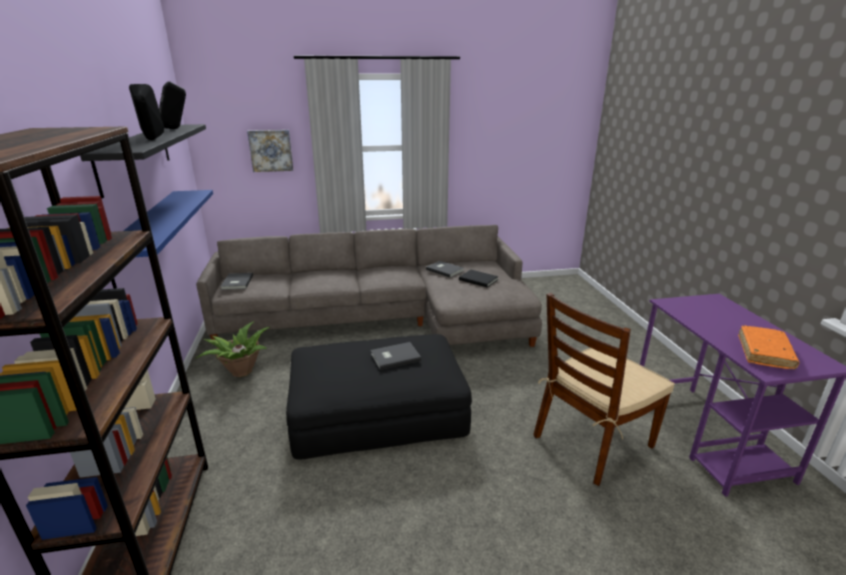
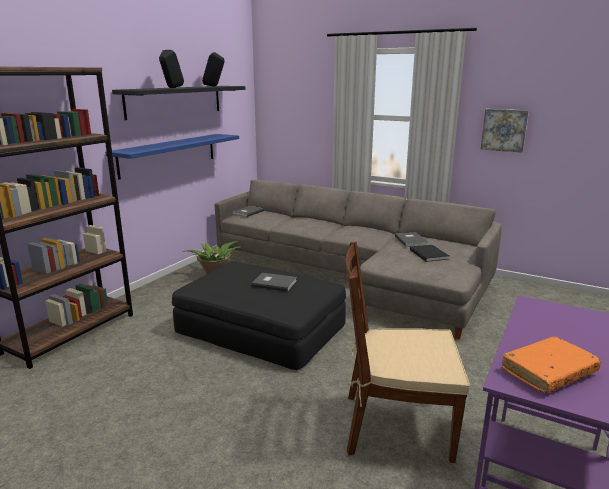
camera: 40 degrees right, 5 degrees down
picture [247,130,293,172] -> picture moved to [481,109,529,152]

